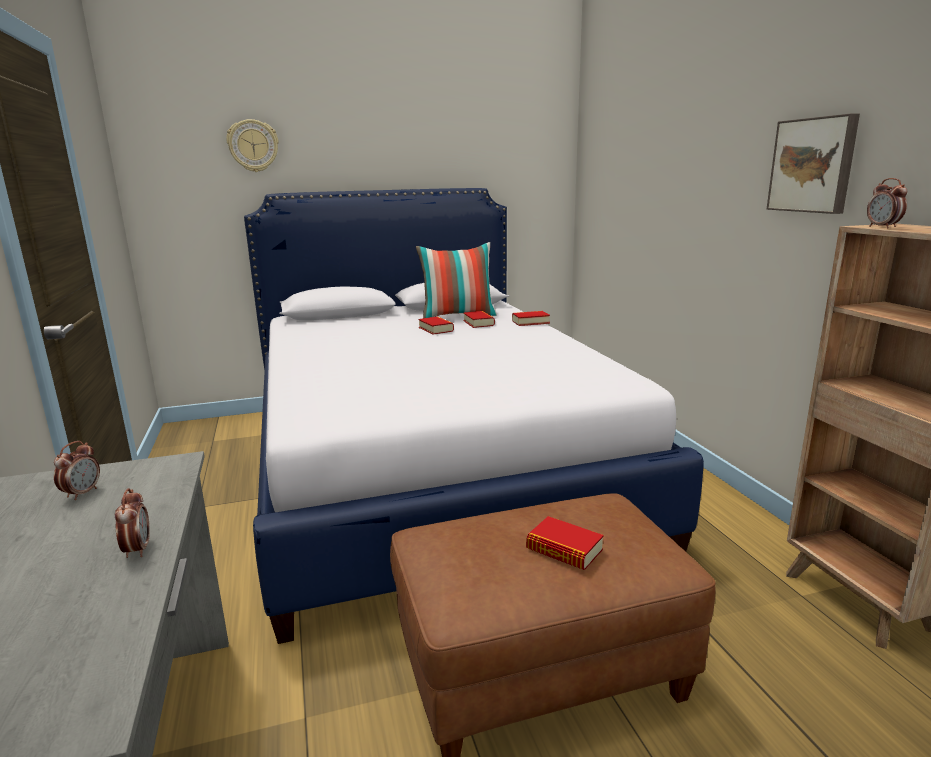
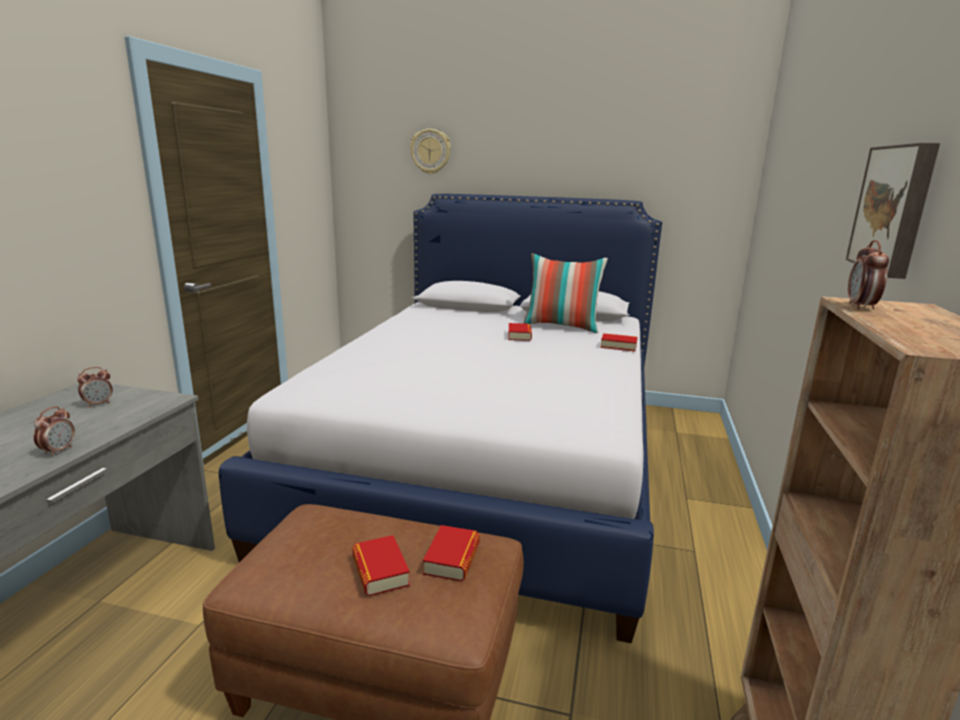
camera: 30 degrees right, 0 degrees up
book [464,311,495,328] -> book moved to [423,525,480,582]

